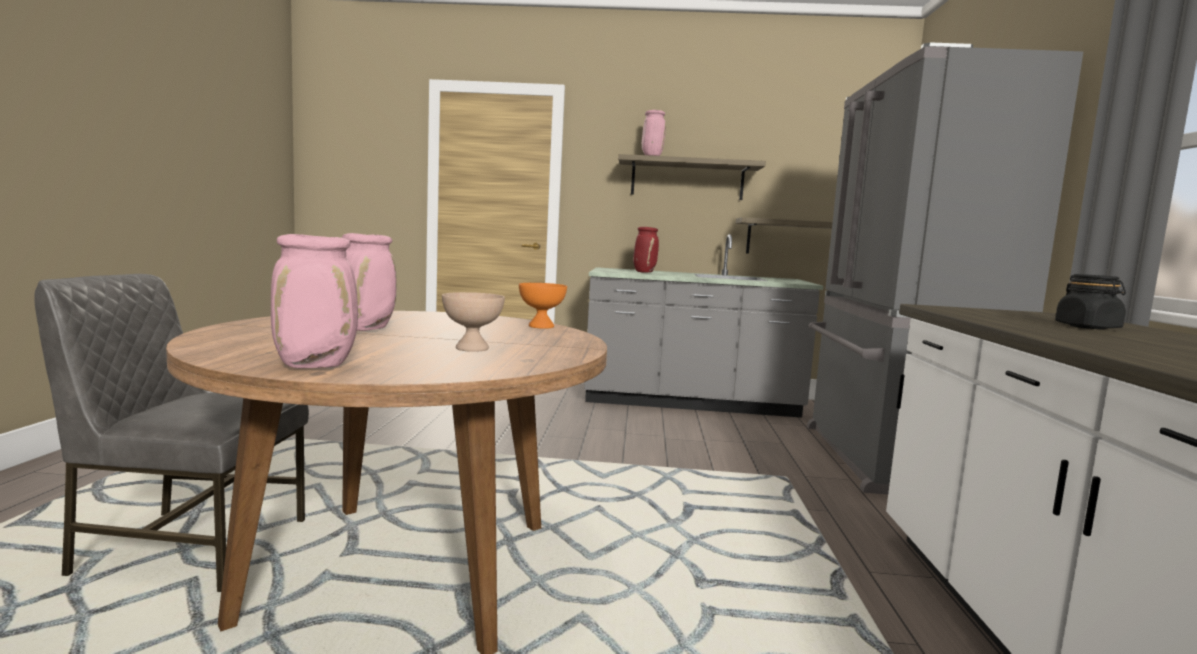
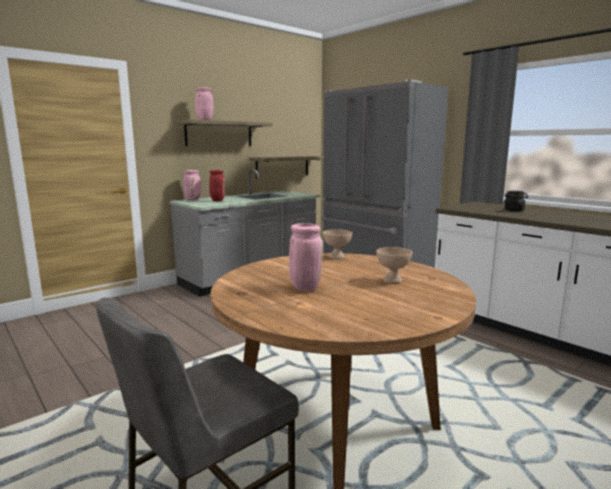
camera: 45 degrees left, 5 degrees up
pink vase [271,234,358,368] -> pink vase moved to [183,170,201,201]
orange bowl [519,283,567,329] -> beige bowl [323,229,352,259]

